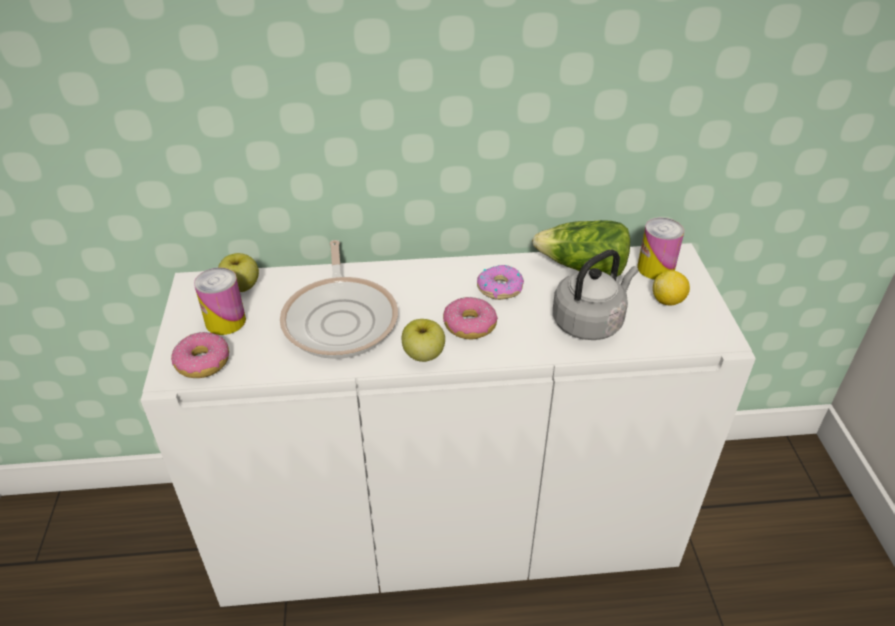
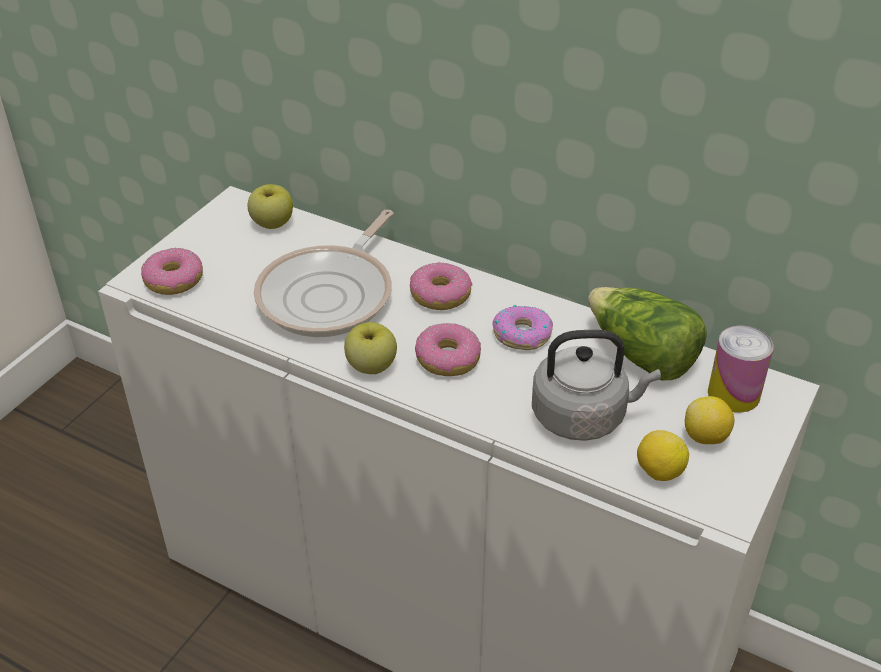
camera: 35 degrees right, 0 degrees up
can [194,268,246,335] -> none
none -> donut [410,262,472,310]
none -> lemon [637,430,689,481]

